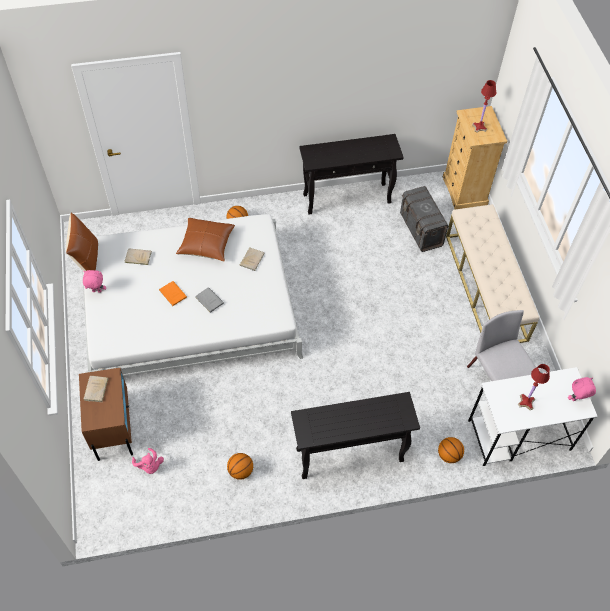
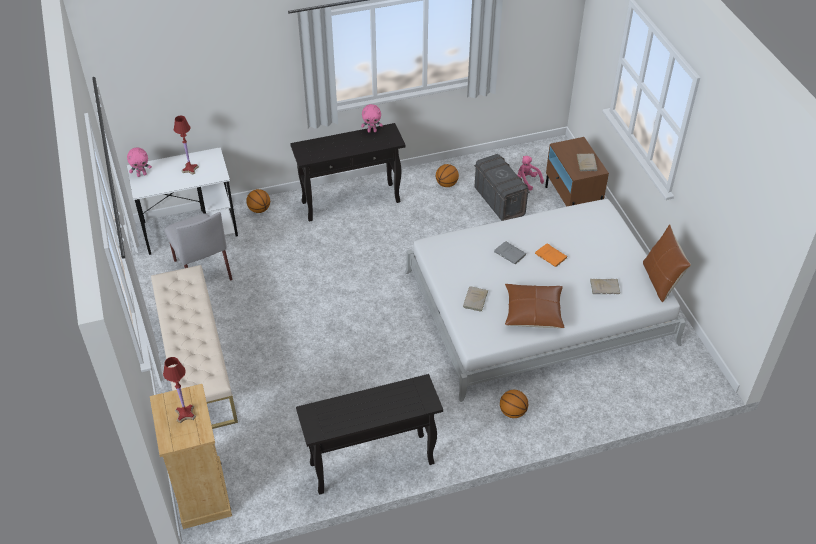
camera: 175 degrees right, 10 degrees down
pink plush toy [83,270,106,293] -> pink plush toy moved to [361,104,383,133]
grey storage box [400,186,449,252] -> grey storage box moved to [474,154,530,221]

